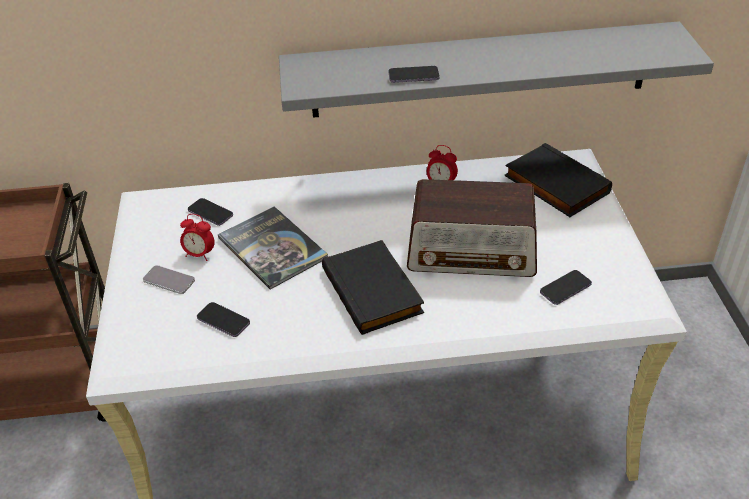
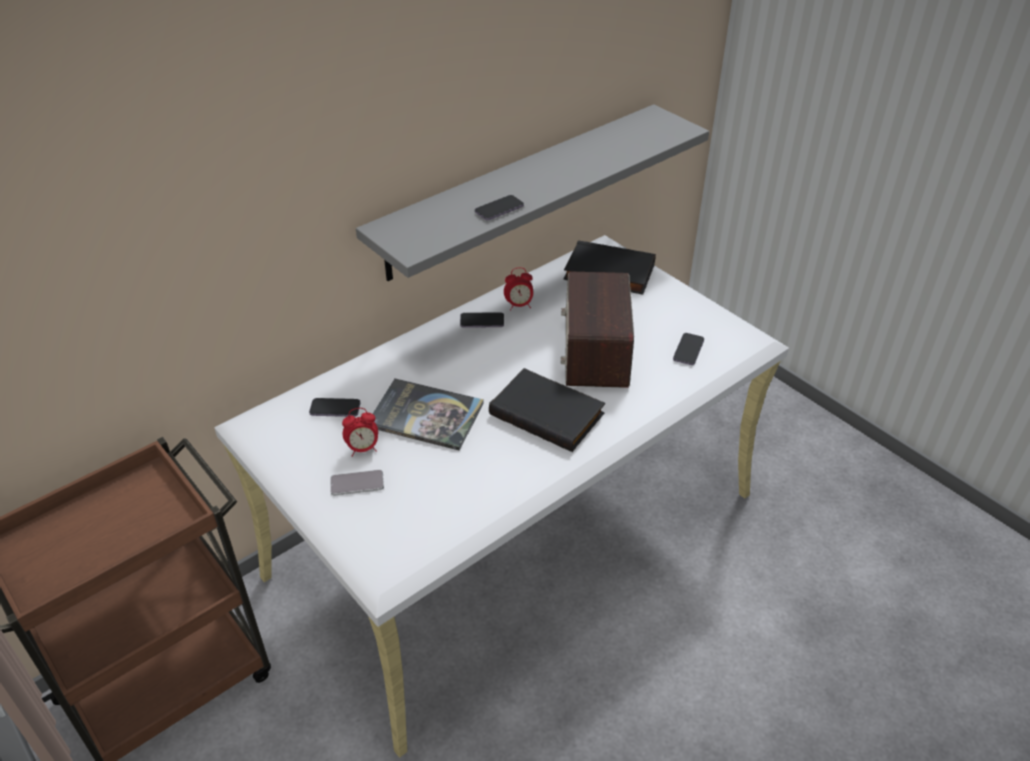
camera: 35 degrees left, 0 degrees up
phone [197,302,250,337] -> phone moved to [460,312,504,328]
radio [407,179,537,277] -> radio turned 120 degrees clockwise [561,271,634,388]

